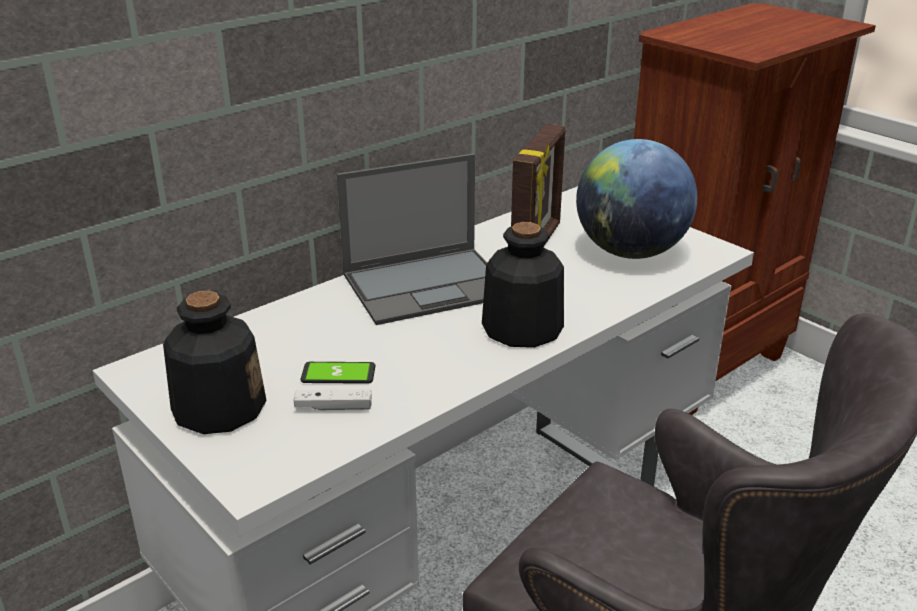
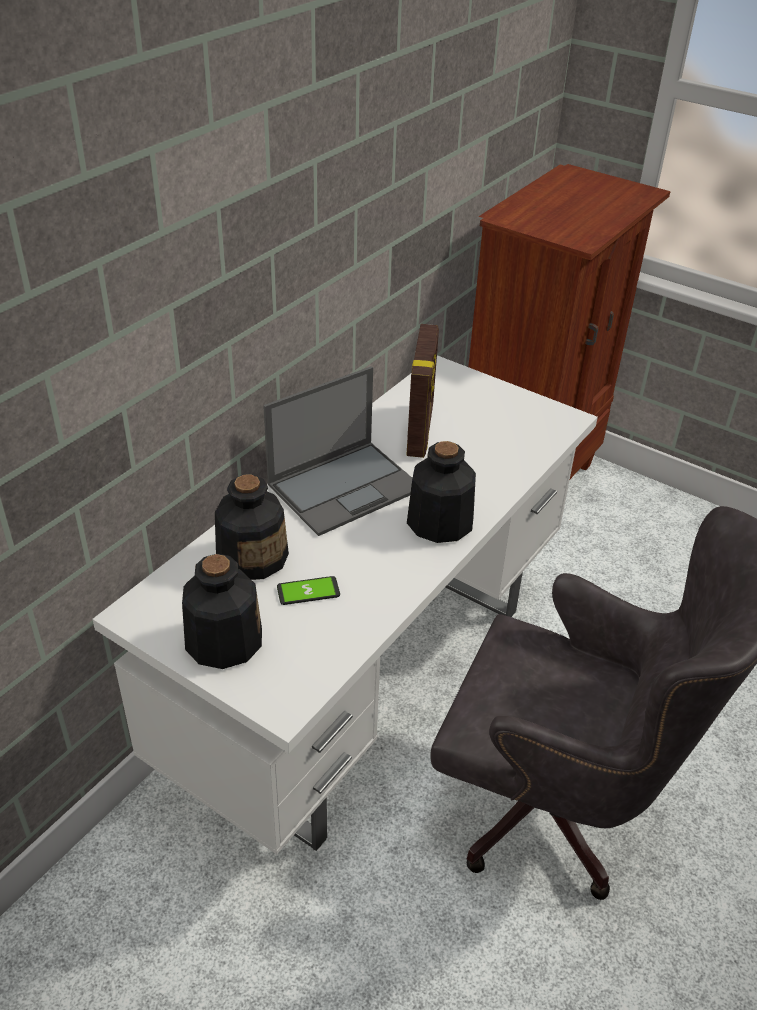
camera: 15 degrees left, 10 degrees up
white game controller [294,389,371,410] -> none
globe [576,139,697,259] -> none
none -> bottle [215,474,289,580]

